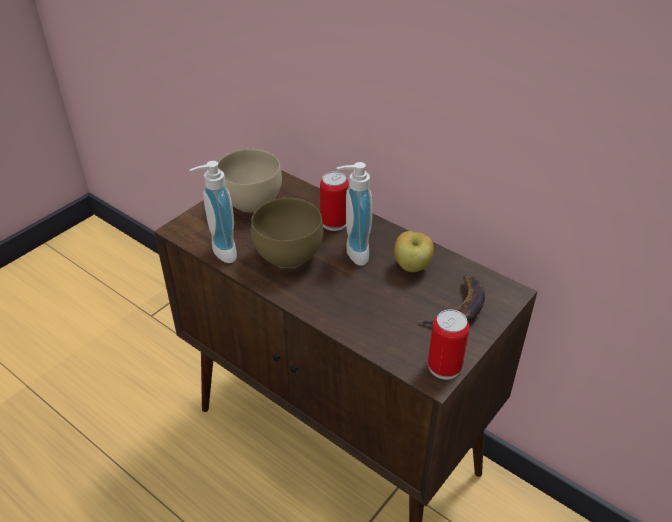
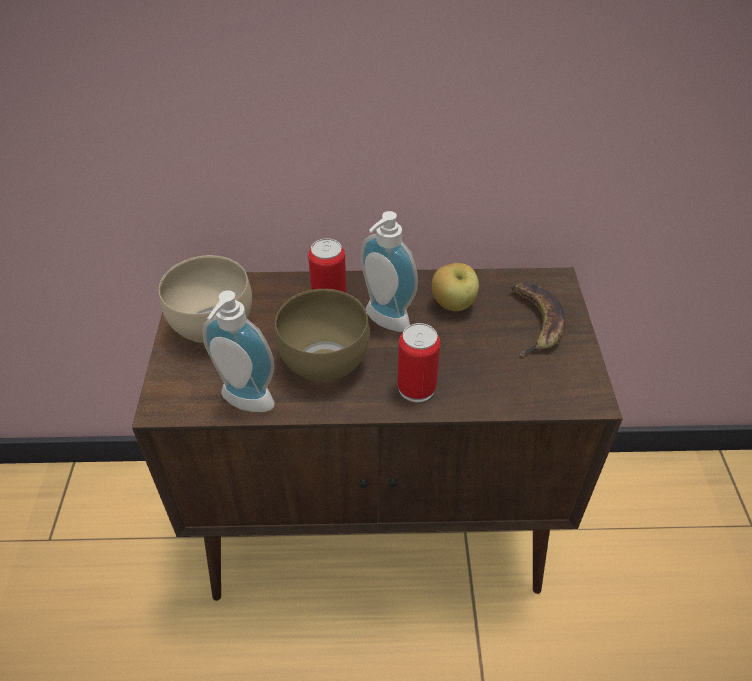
camera: 40 degrees left, 5 degrees up
can [428,309,469,380] -> can moved to [397,323,440,403]

